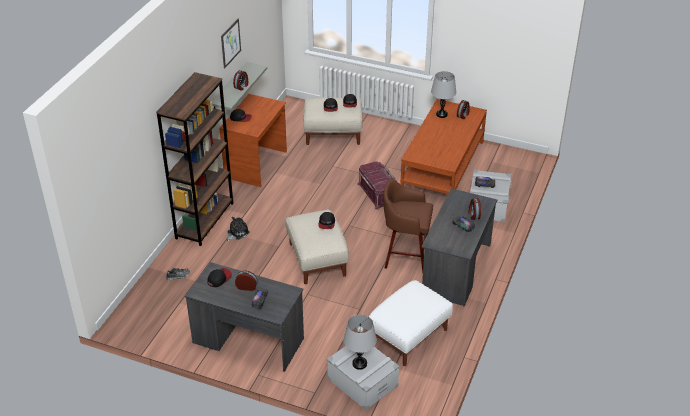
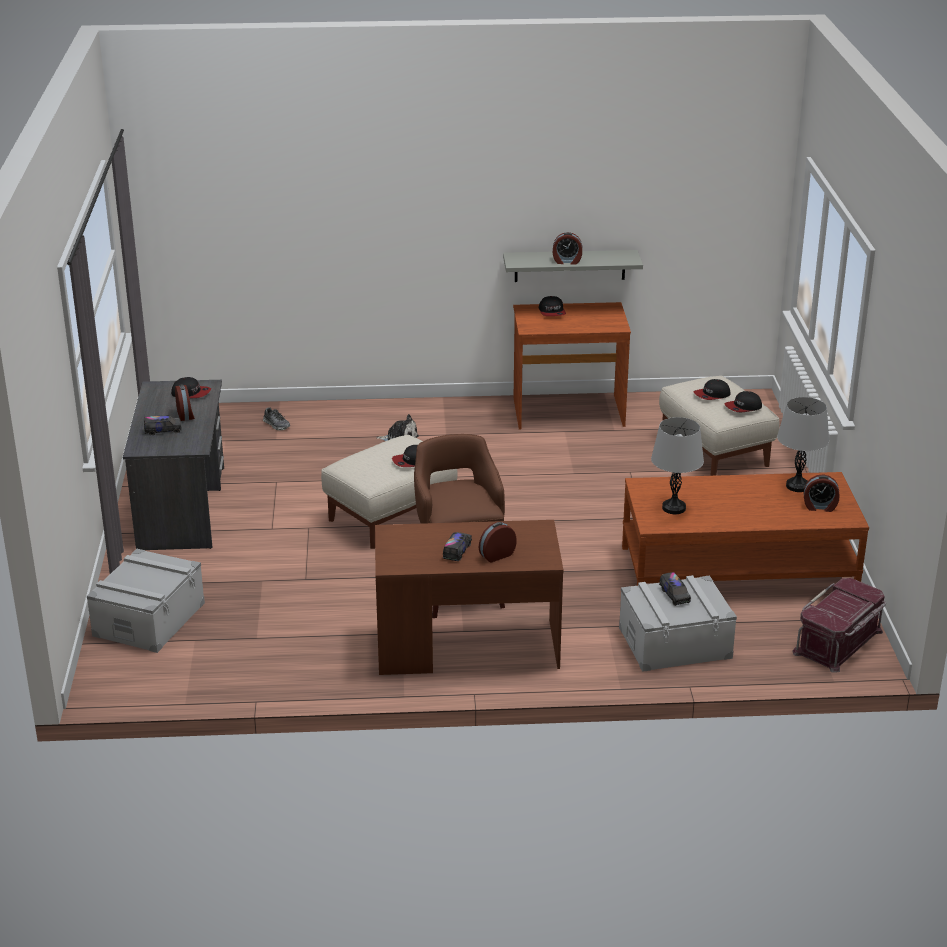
camera: 65 degrees right, 10 degrees down
brown bookcase [156,72,234,246] -> none
picture [221,19,241,68] -> none
grey table lamp [344,314,377,370] -> grey table lamp moved to [651,417,704,514]
red storage box [357,161,397,210] -> red storage box moved to [792,578,886,673]
white ottoman [369,280,453,366] -> none
grey desk [421,188,497,306] -> brown desk [375,520,564,675]

